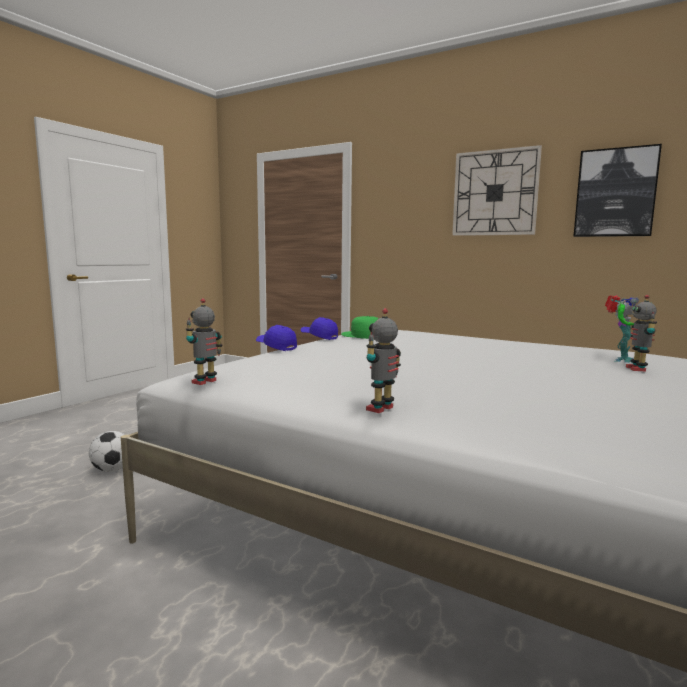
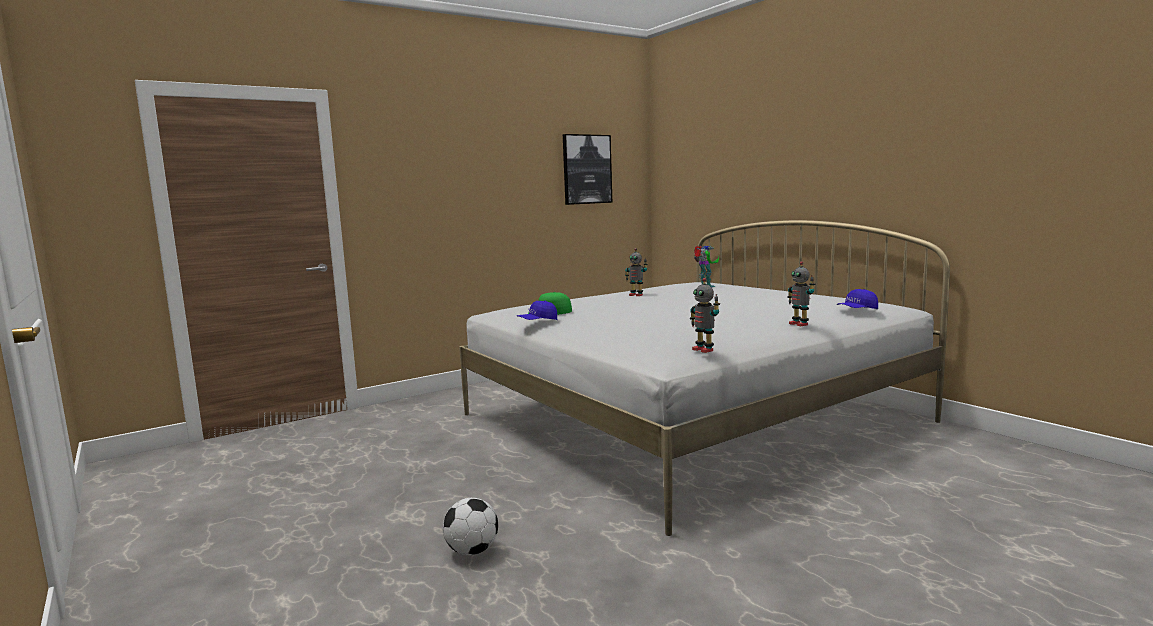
camera: 65 degrees left, 0 degrees up
blue cap [256,325,297,351] -> blue cap moved to [837,289,878,309]
wall clock [452,145,542,236] -> none
toy robot [626,295,657,371] -> toy robot moved to [625,248,647,296]

